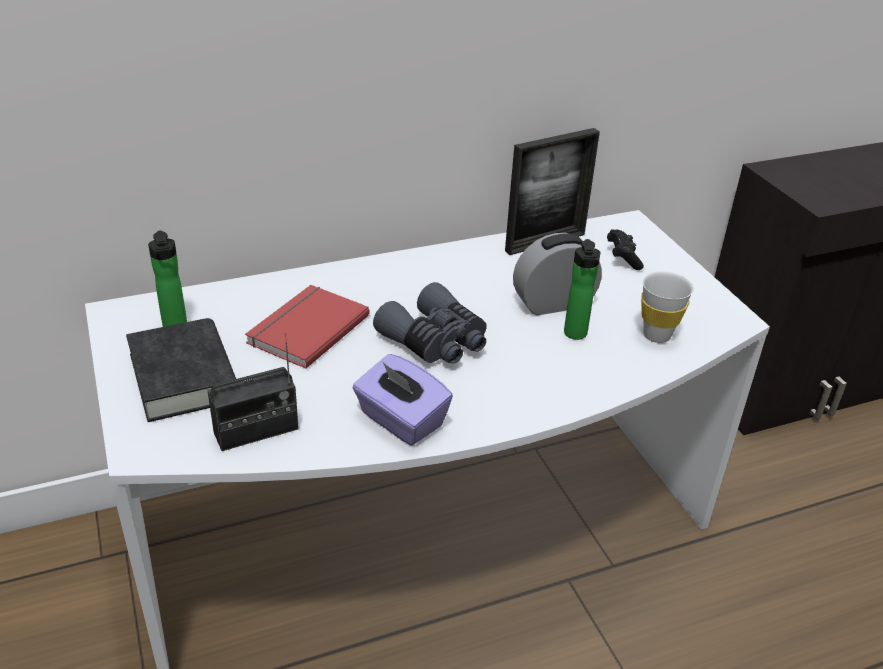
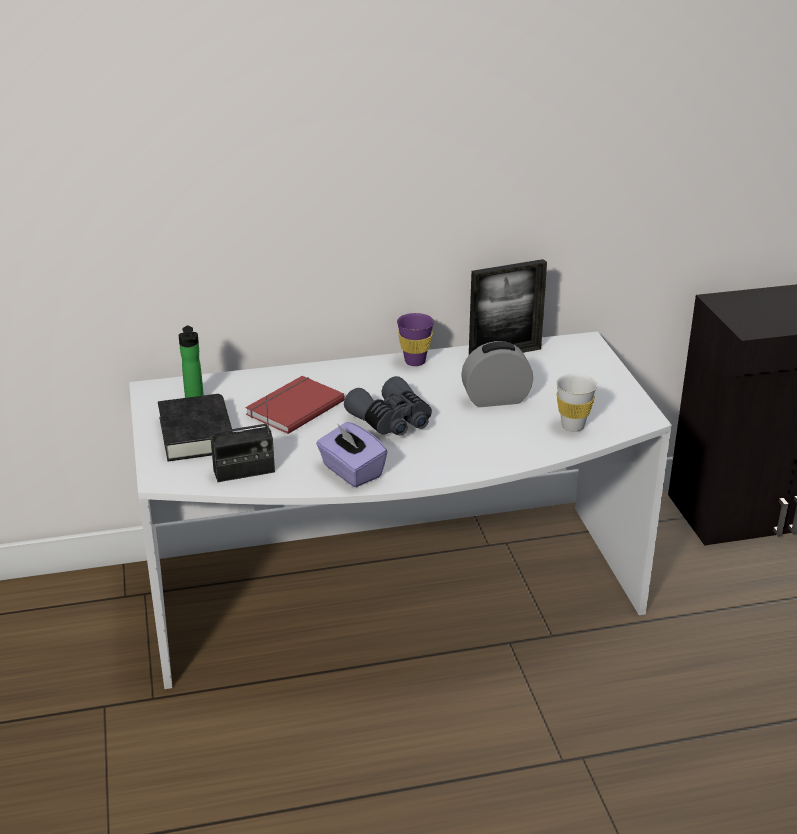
camera: 10 degrees right, 5 degrees down
bottle [564,239,601,340] -> none
black game controller [607,229,644,270] -> none
none -> purple cup [397,313,434,366]

